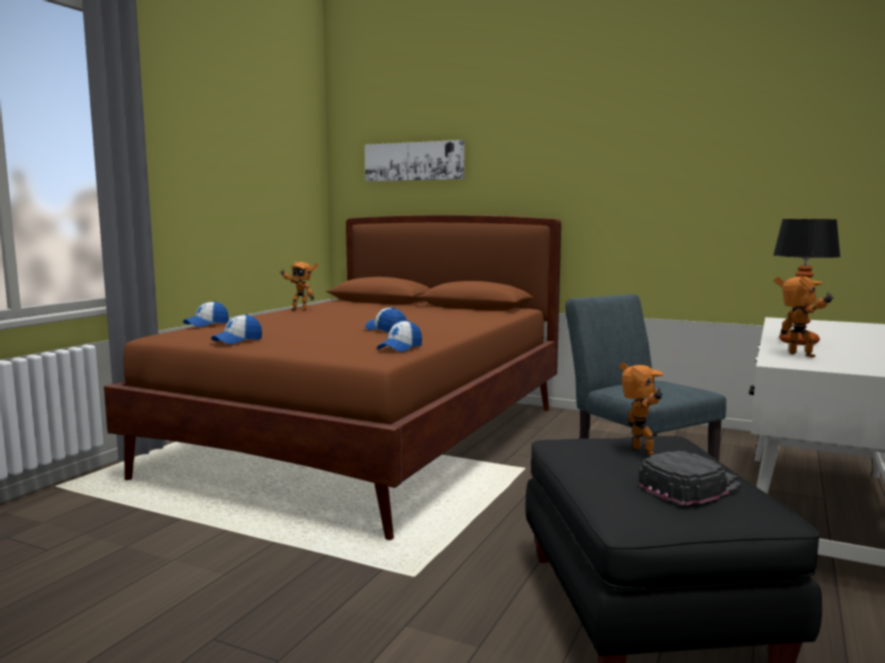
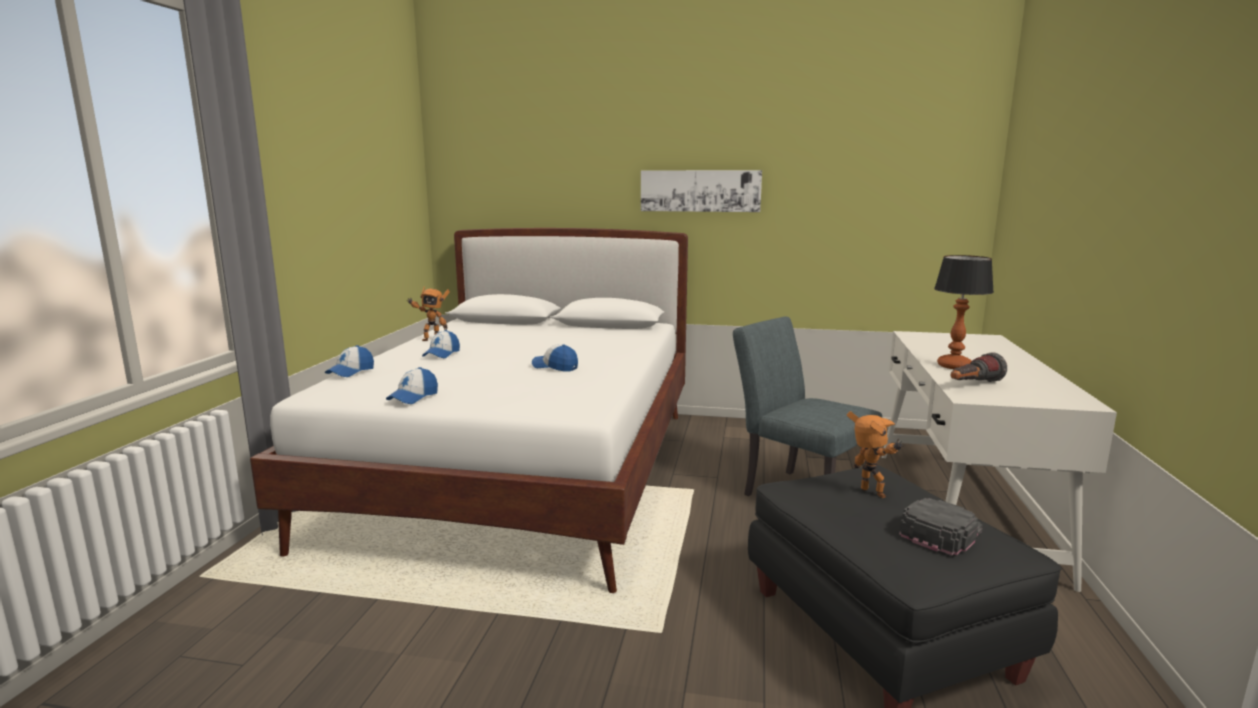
camera: 15 degrees left, 5 degrees up
brown bed [104,215,561,540] -> white bed [250,228,688,593]
picture [365,140,465,181] -> picture moved to [641,170,762,212]
cap [377,320,422,352] -> cap moved to [422,330,460,358]
toy robot [774,276,834,357] -> flashlight [951,352,1007,382]

